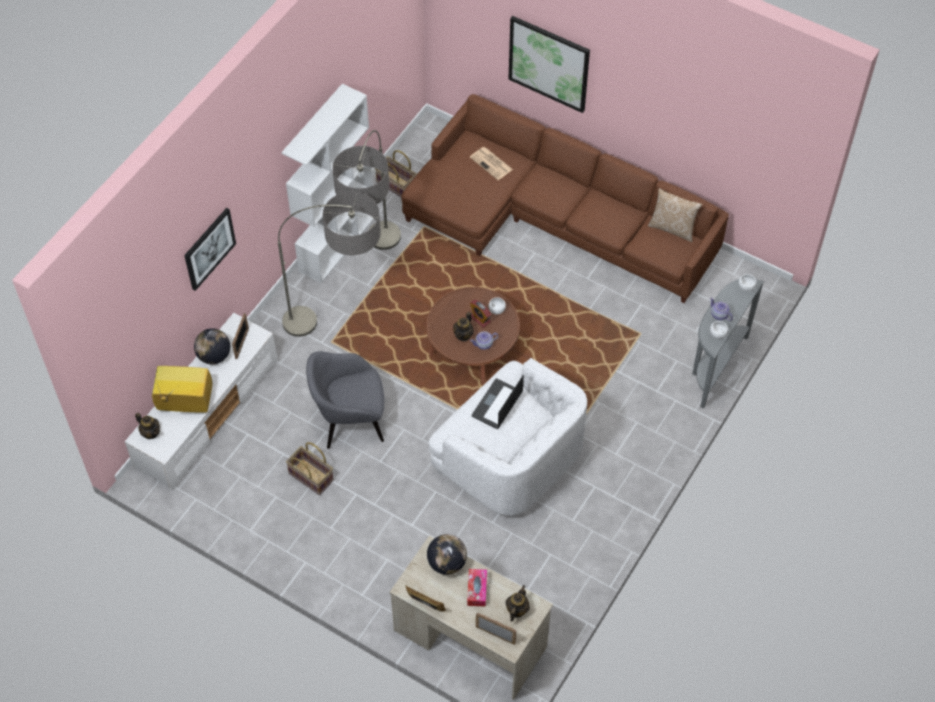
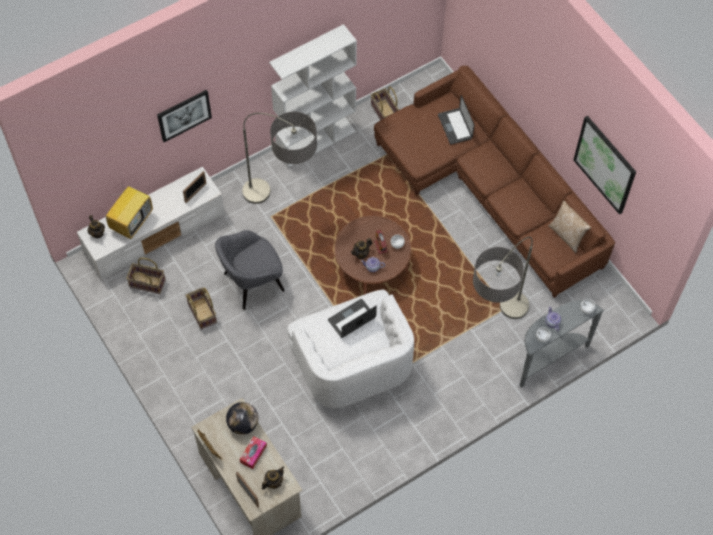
camera: 25 degrees right, 5 degrees up
television [152,366,213,413] -> television turned 90 degrees clockwise [106,179,153,239]
globe [194,328,230,364] -> none
grey armchair [306,351,384,449] -> grey armchair turned 45 degrees counterclockwise [215,230,285,310]
floor lamp [333,130,401,250] -> floor lamp moved to [473,237,533,319]
newspaper [470,147,513,180] -> laptop [438,95,474,145]
picture [509,16,590,113] -> picture moved to [573,116,636,215]
none -> basket [126,258,166,294]

